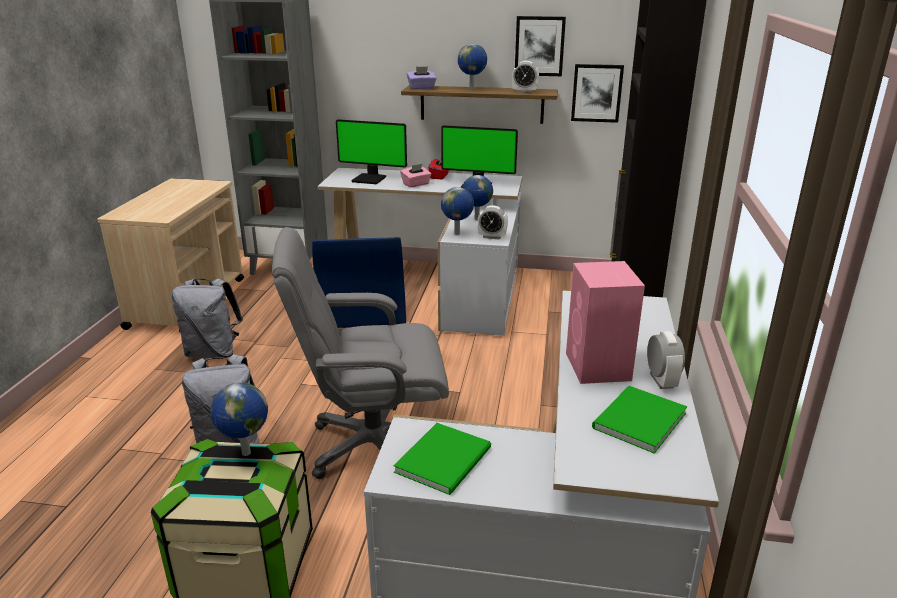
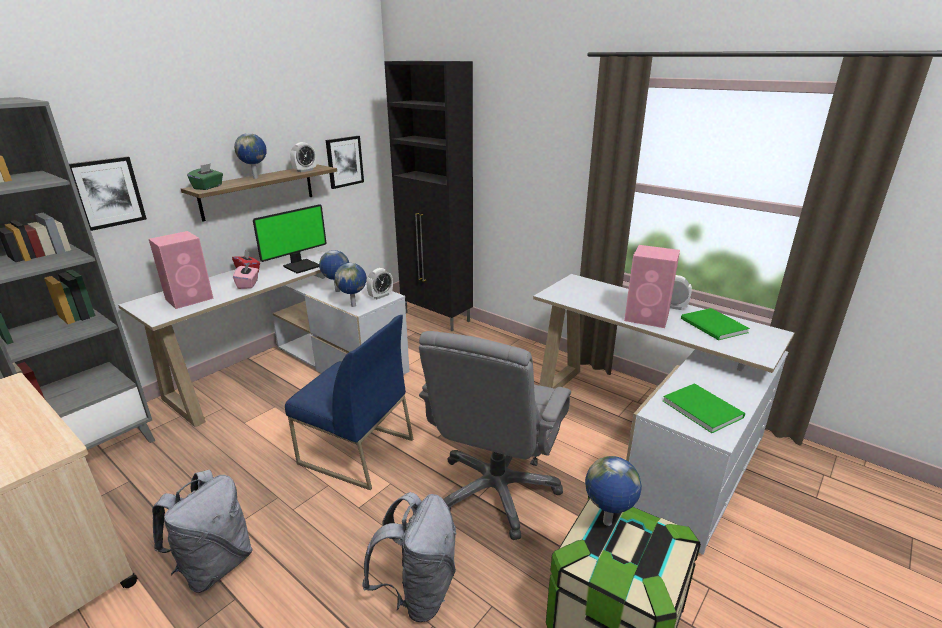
camera: 60 degrees left, 0 degrees up
monitor [336,119,407,184] -> pink speaker [149,231,214,309]
purple tissue box [407,67,437,90] -> green tissue box [187,163,223,190]
picture [515,16,566,76] -> picture moved to [69,156,147,231]

